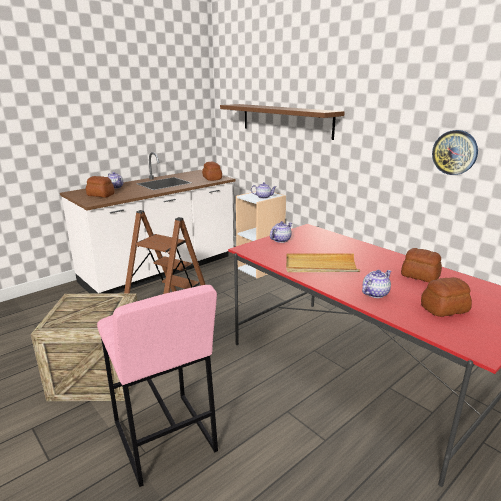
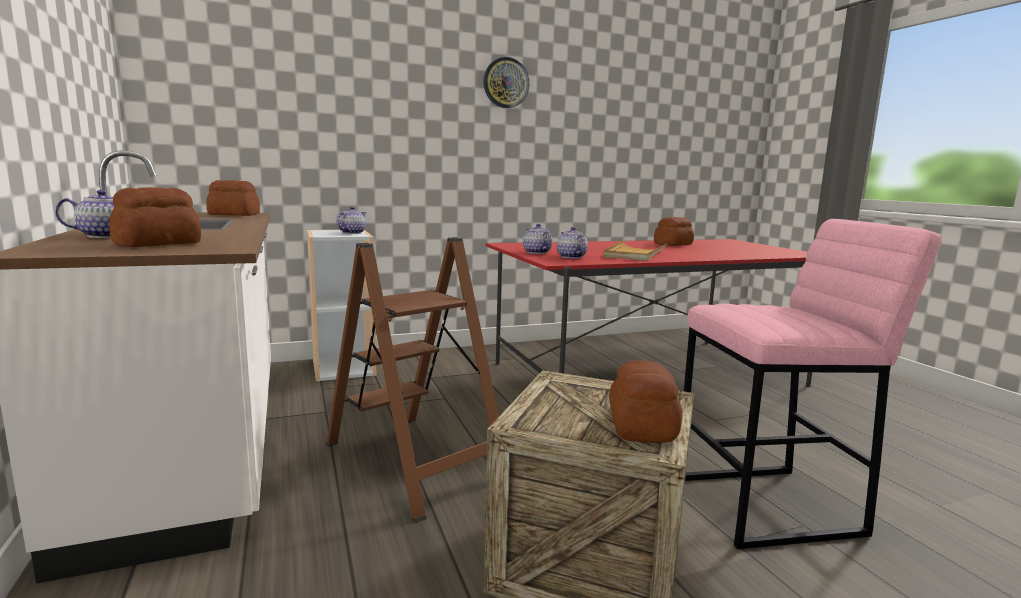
camera: 70 degrees left, 10 degrees down
brown shelf [220,104,345,140] -> none
teapot [362,270,391,298] -> teapot moved to [557,227,588,259]
bread [421,277,472,317] -> bread moved to [609,360,682,443]
wall clock [432,130,478,175] -> wall clock moved to [483,57,529,108]

